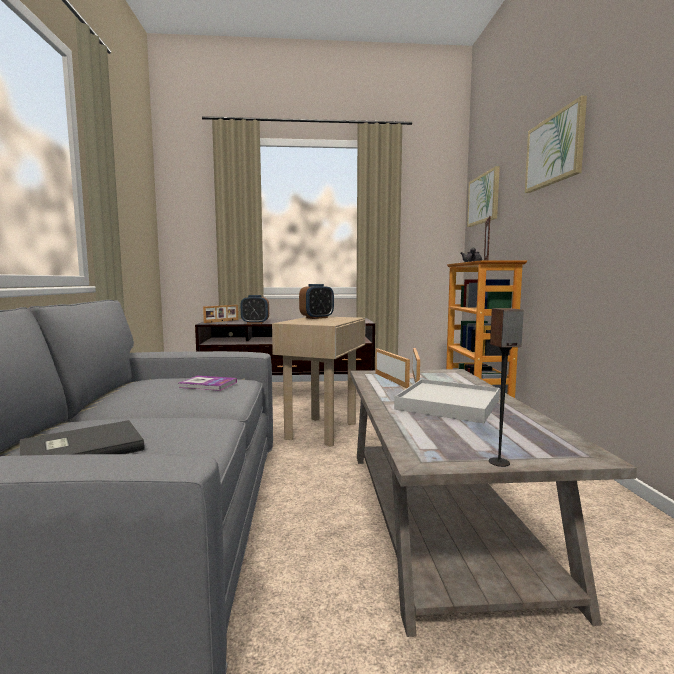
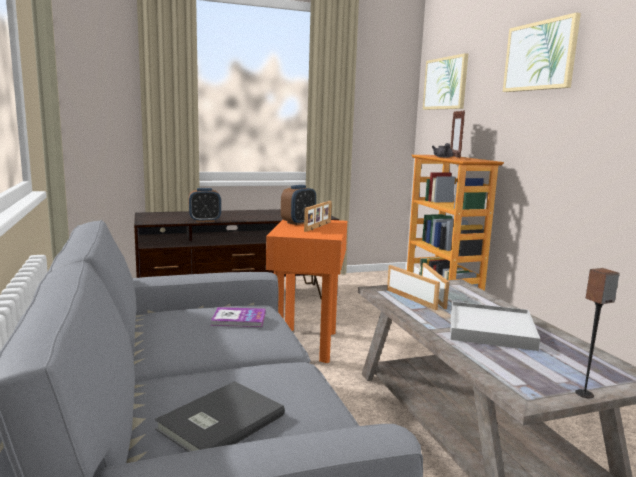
camera: 15 degrees left, 5 degrees up
picture frame [203,305,238,323] -> picture frame moved to [304,201,332,232]
beige side table [272,317,366,446] -> orange side table [266,220,347,363]

